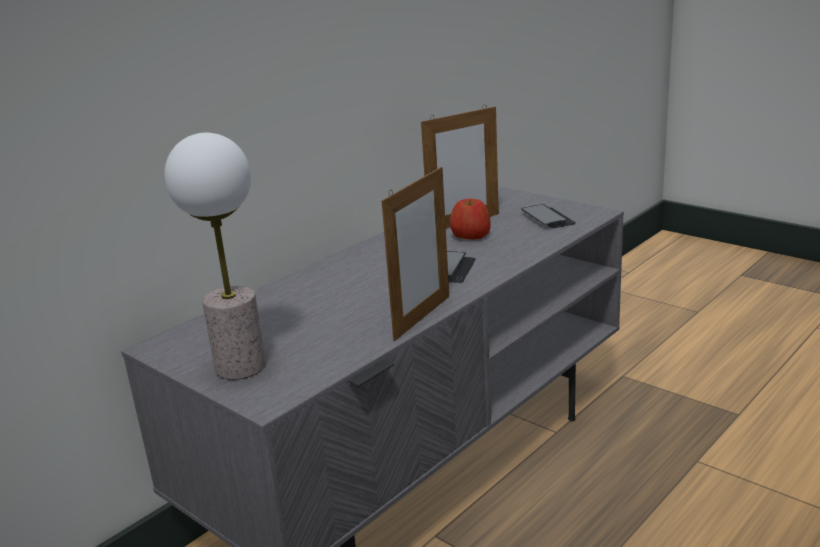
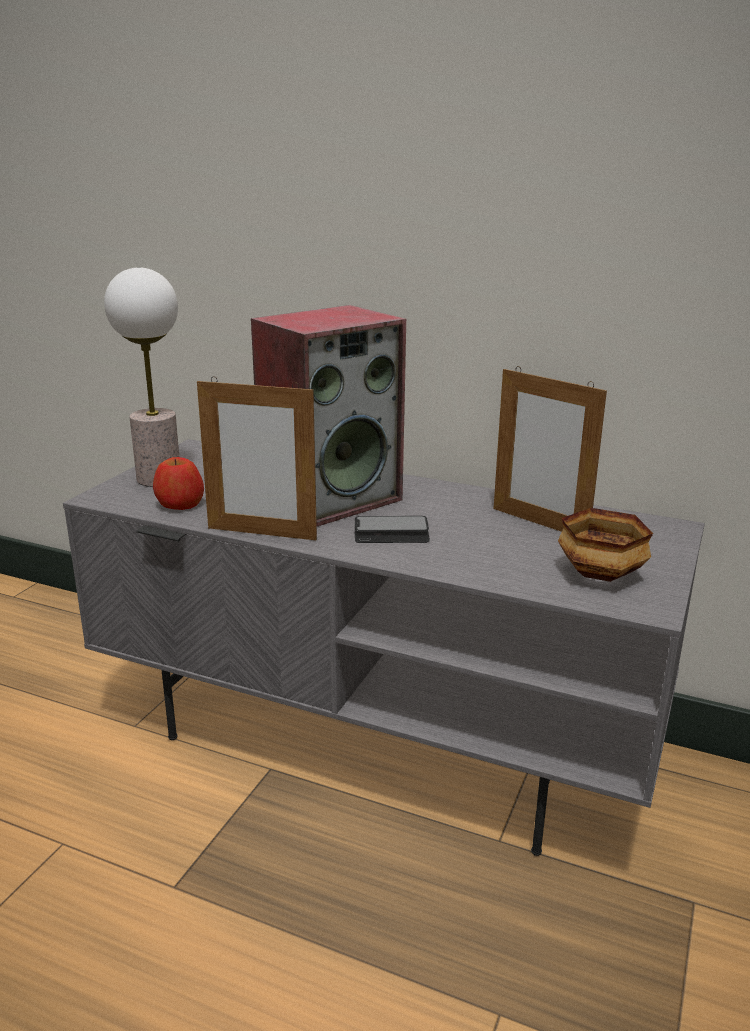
camera: 70 degrees right, 0 degrees up
apple [450,199,491,240] -> apple moved to [153,457,204,510]
phone [521,204,576,228] -> bowl [558,508,653,582]
none -> speaker [251,305,406,526]

